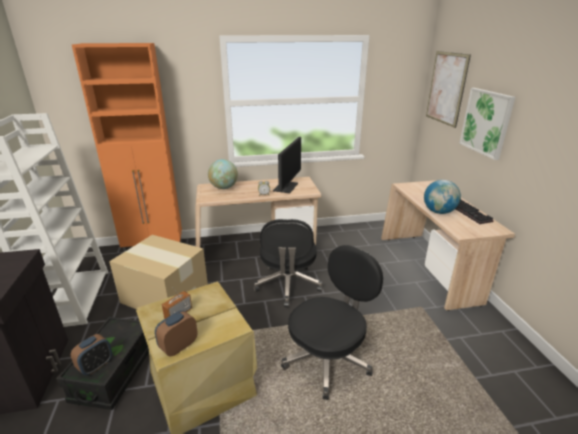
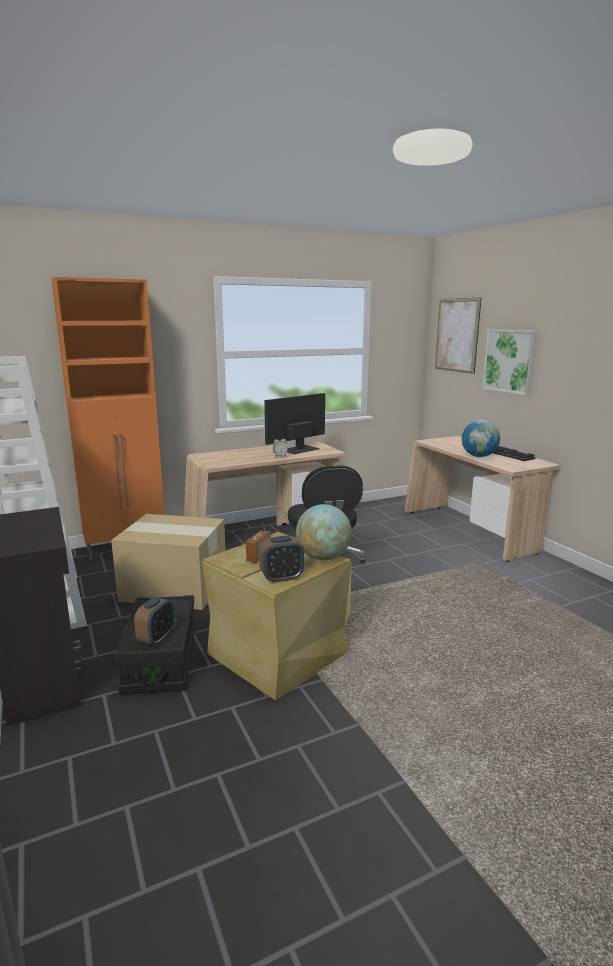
camera: 15 degrees left, 10 degrees down
alarm clock [155,310,198,356] -> alarm clock turned 135 degrees counterclockwise [259,536,304,583]
globe [208,159,238,189] -> globe moved to [296,504,352,560]
monitor [273,137,301,193] -> monitor turned 135 degrees counterclockwise [264,393,325,454]
black office chair [281,245,383,400] -> none

